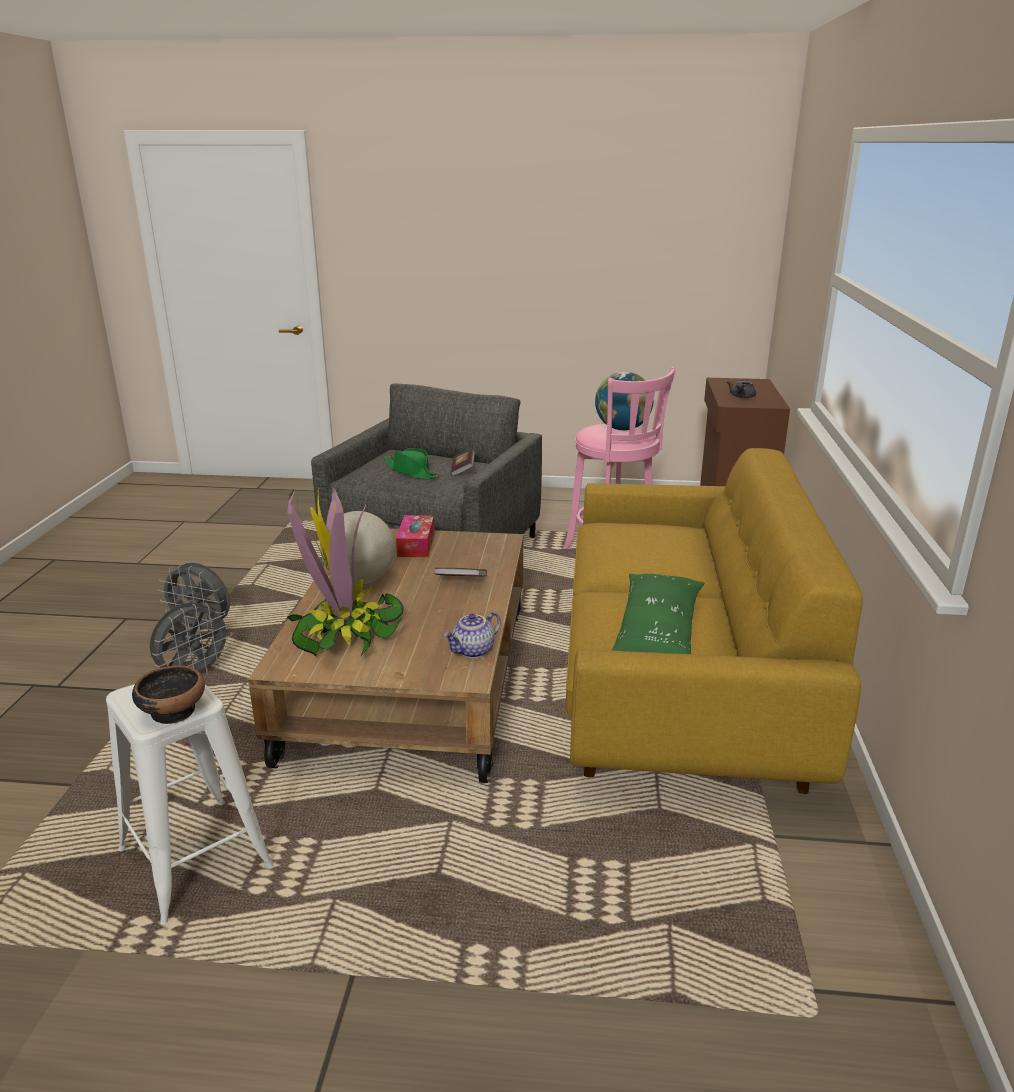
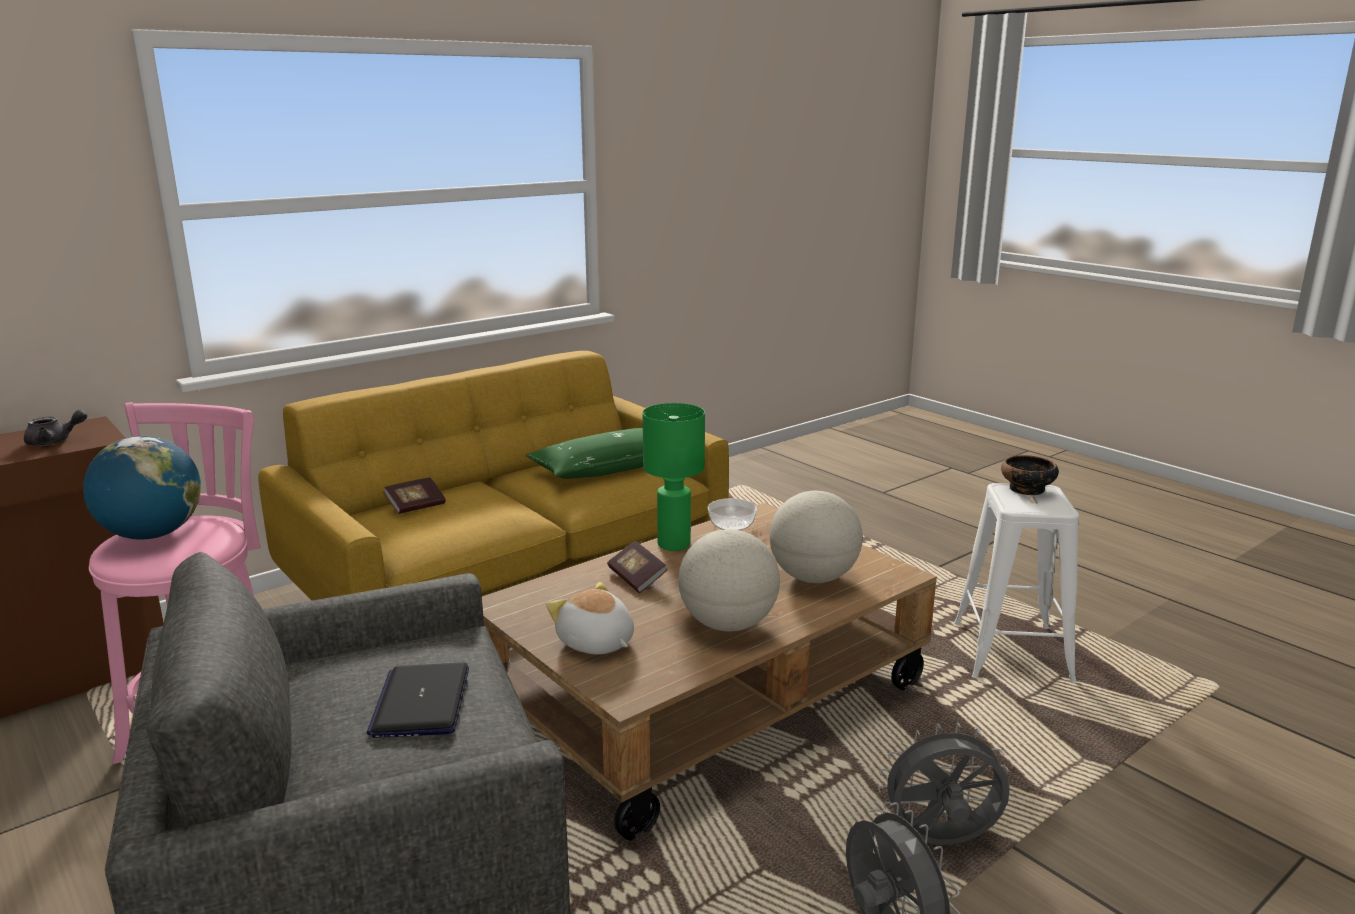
camera: 135 degrees left, 5 degrees down
potted plant [287,486,404,656] -> globe [769,491,863,583]
green hat [384,448,439,479] -> laptop [367,662,469,738]
tissue box [396,515,435,557] -> plush toy [546,582,634,655]
teapot [443,612,501,658] -> bowl [708,498,757,530]
book [451,448,475,476] -> book moved to [383,477,446,514]
none -> green table lamp [643,403,705,551]

